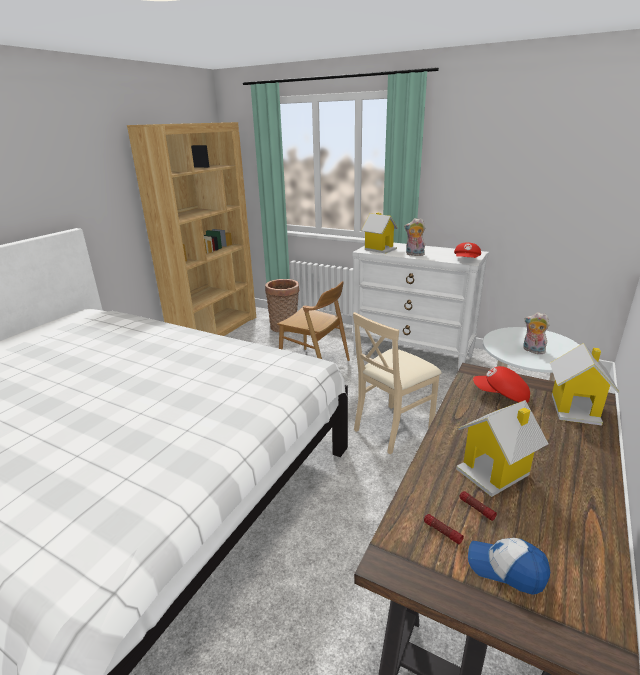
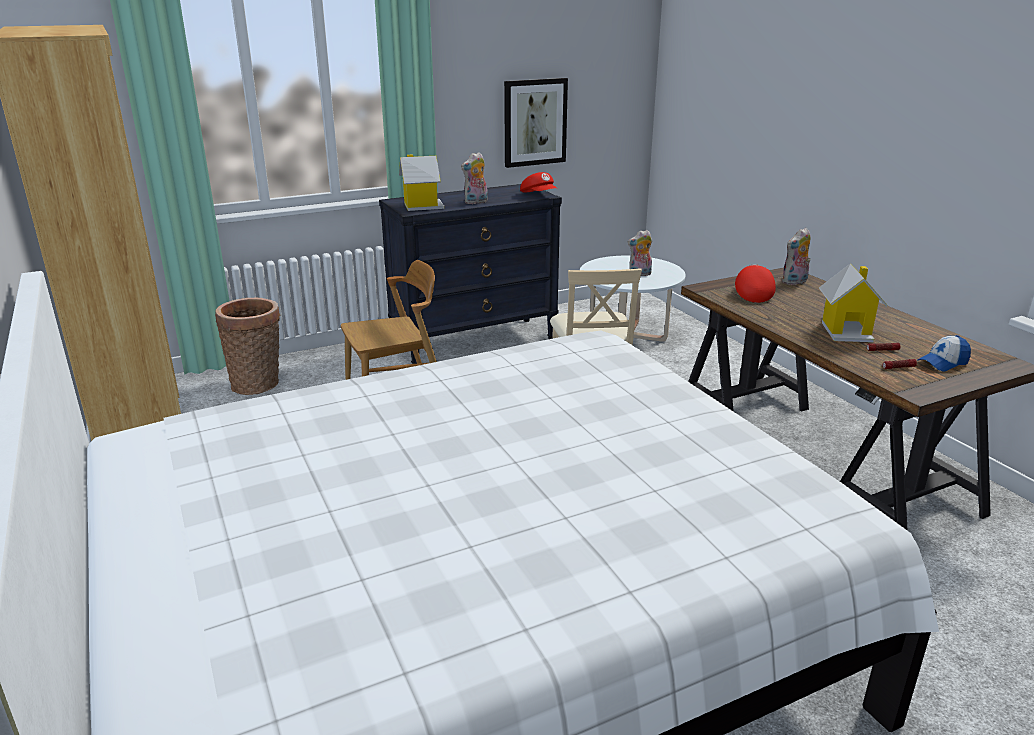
camera: 55 degrees left, 0 degrees up
white dresser [352,243,489,370] -> black dresser [379,184,562,364]
red cap [473,366,530,403] -> red cap turned 135 degrees clockwise [735,264,776,303]
toy house [550,343,619,425] -> plush toy [782,228,810,285]
none -> picture [504,78,568,168]

